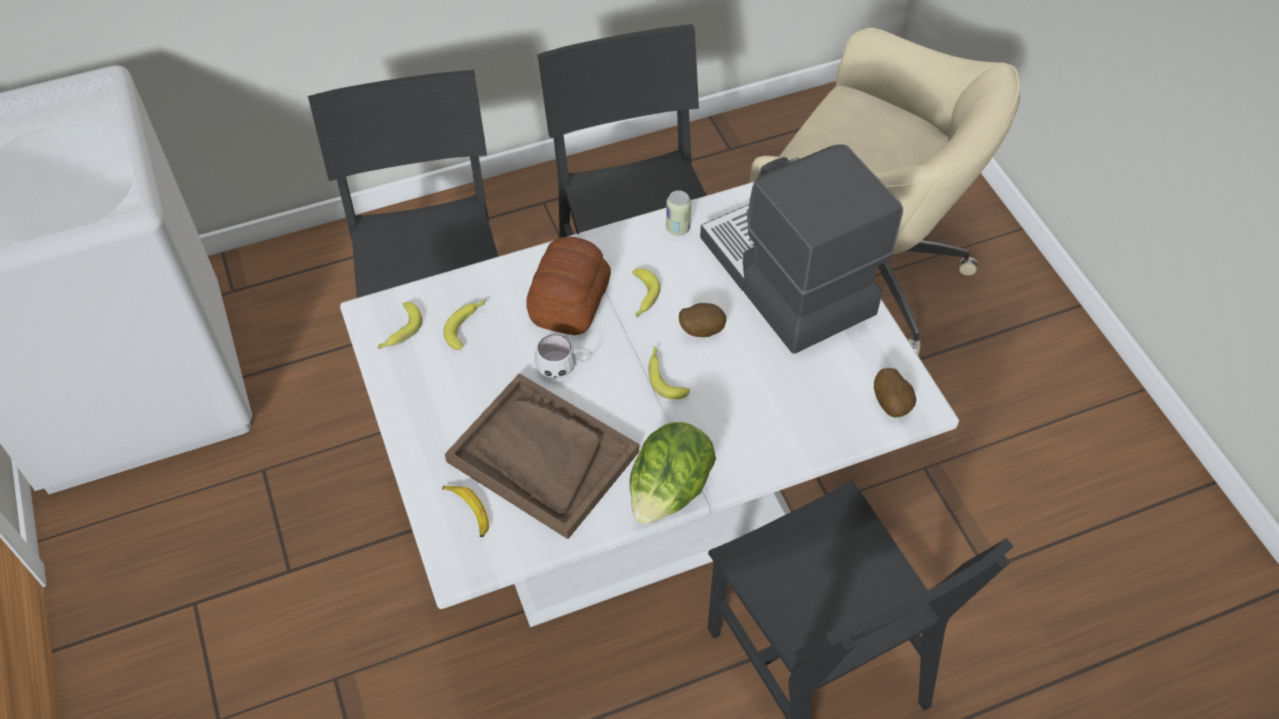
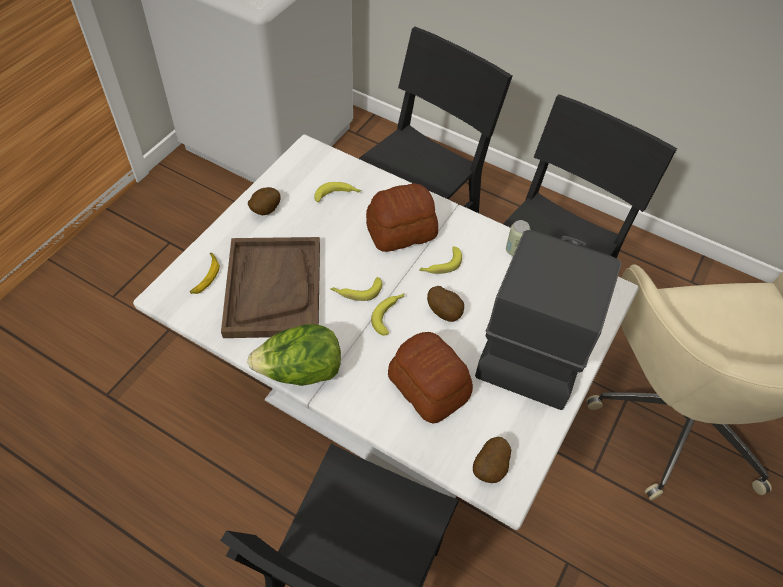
camera: 50 degrees right, 0 degrees up
banana [377,302,422,349] -> banana moved to [331,277,382,301]
white mug [535,334,592,378] -> none
none -> potato [248,187,280,215]
none -> bread [388,332,473,424]

